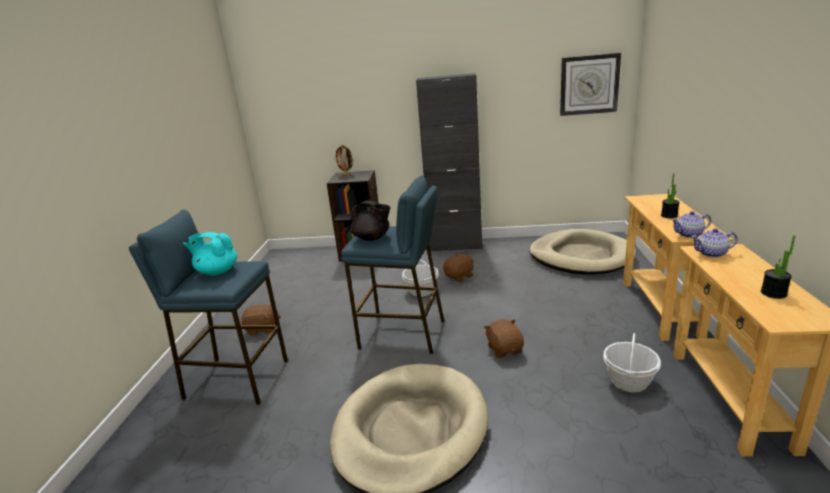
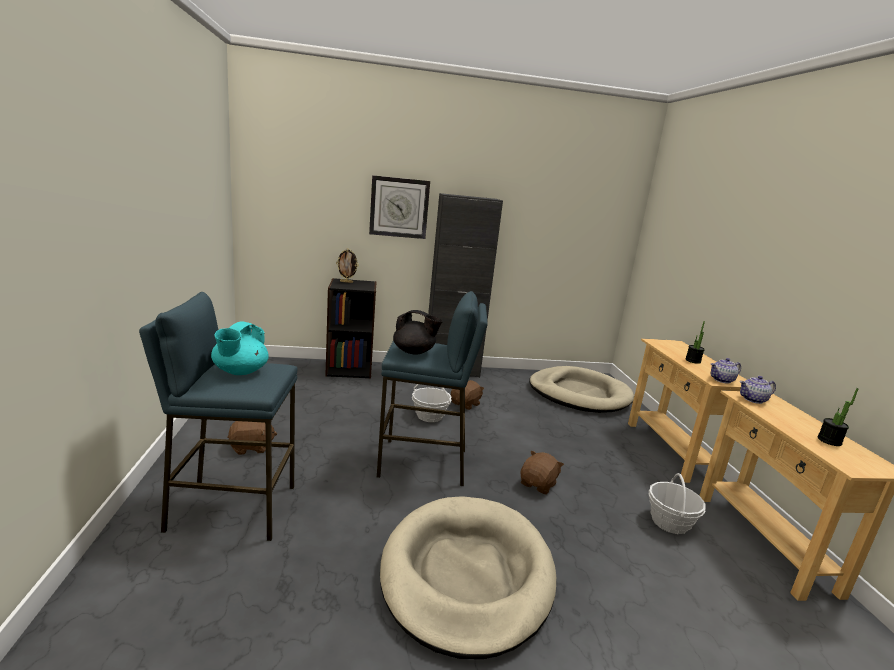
camera: 15 degrees left, 5 degrees down
turquoise teapot [183,232,237,275] -> turquoise teapot turned 75 degrees counterclockwise [211,321,269,375]
brown plush toy [484,319,524,358] -> brown plush toy turned 60 degrees clockwise [521,450,564,495]
wall clock [560,53,621,116] -> wall clock moved to [369,175,430,239]

